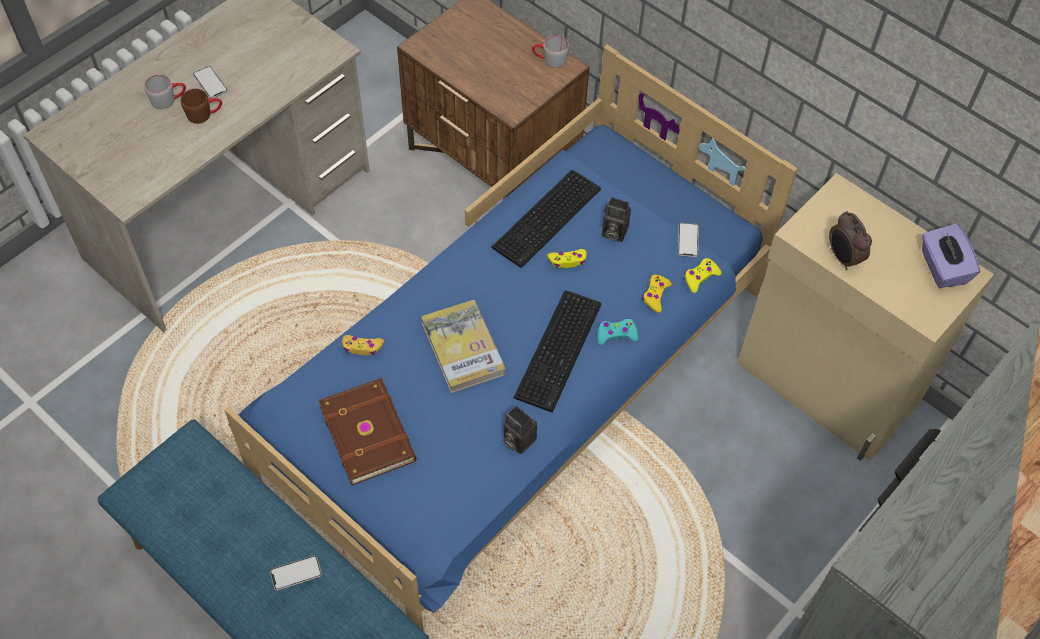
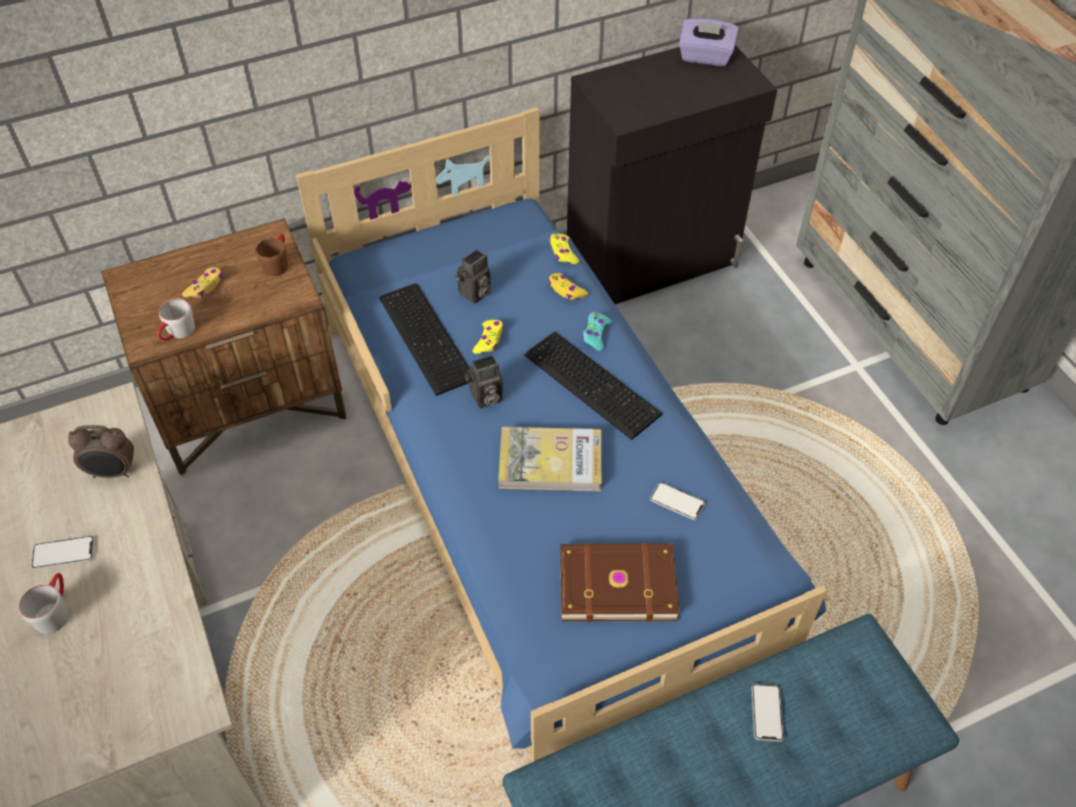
camera: 65 degrees left, 5 degrees down
brown mug [181,89,222,124] -> brown mug moved to [255,234,288,276]
yellow game controller [342,335,384,355] -> yellow game controller moved to [182,267,222,298]
camera [503,406,537,454] -> camera moved to [465,355,503,408]
grey mug [532,35,569,68] -> grey mug moved to [157,299,195,341]
phone [678,223,699,257] -> phone moved to [650,482,705,520]
beige cabinet [737,173,994,461] -> black cabinet [567,45,777,304]
alarm clock [829,211,872,270] -> alarm clock moved to [68,425,134,478]

